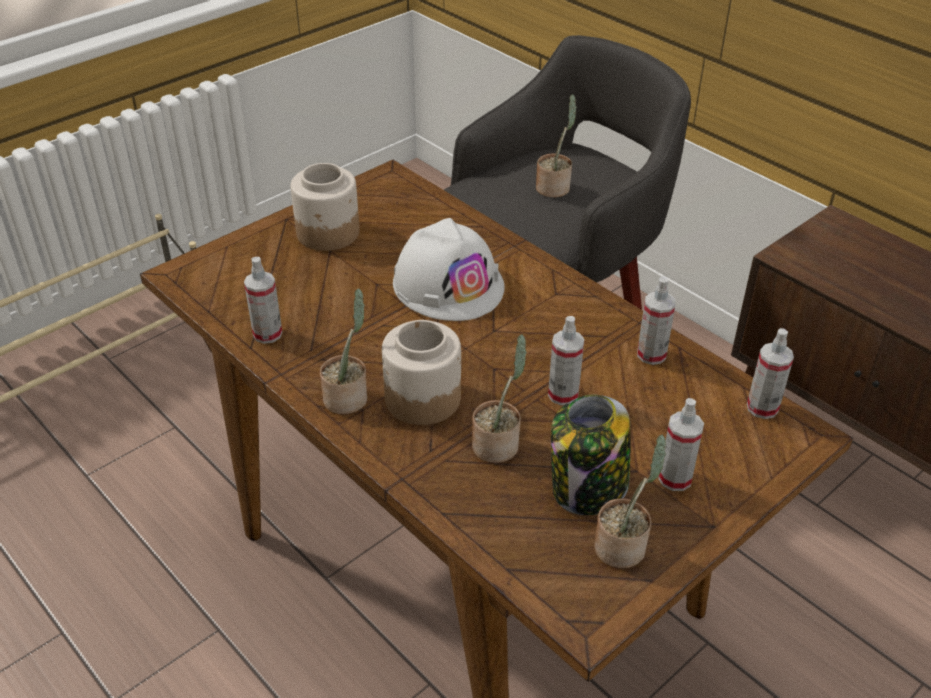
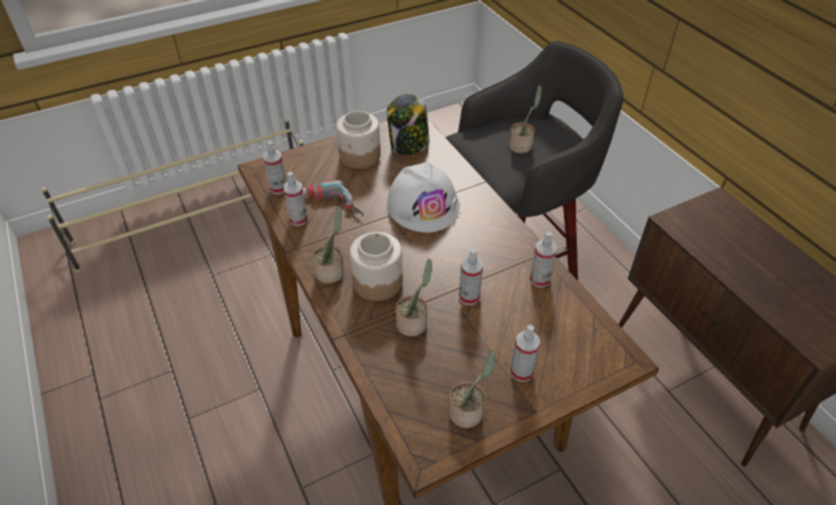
camera: 15 degrees right, 5 degrees up
jar [551,395,631,515] -> jar moved to [387,94,429,155]
spray bottle [747,328,794,419] -> spray bottle moved to [263,141,286,194]
none -> power drill [303,180,364,217]

